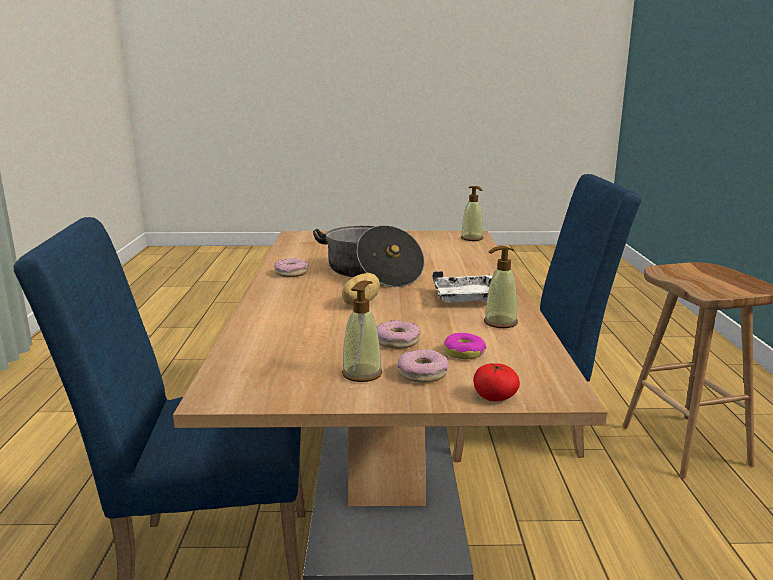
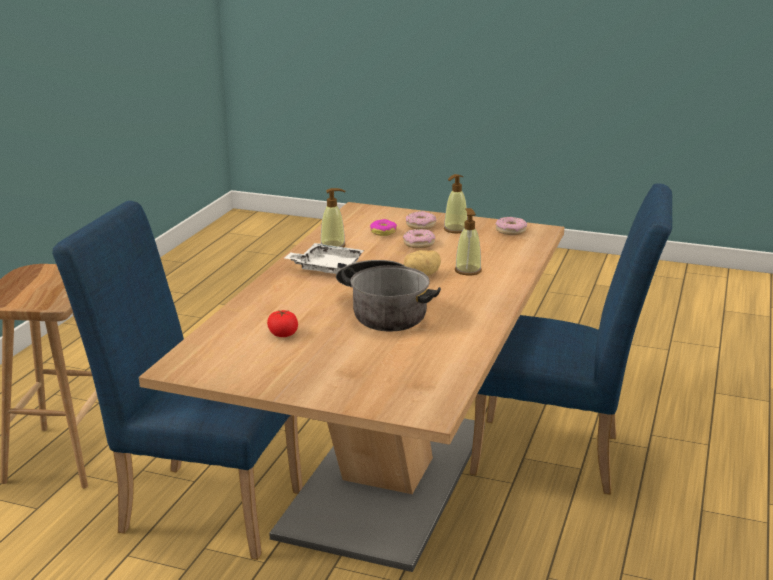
camera: 160 degrees left, 5 degrees up
donut [274,258,309,277] -> donut moved to [495,217,527,235]
soap dispenser [461,186,483,241] -> soap dispenser moved to [455,208,482,275]
tomato [473,363,520,401] -> tomato moved to [267,310,298,337]

